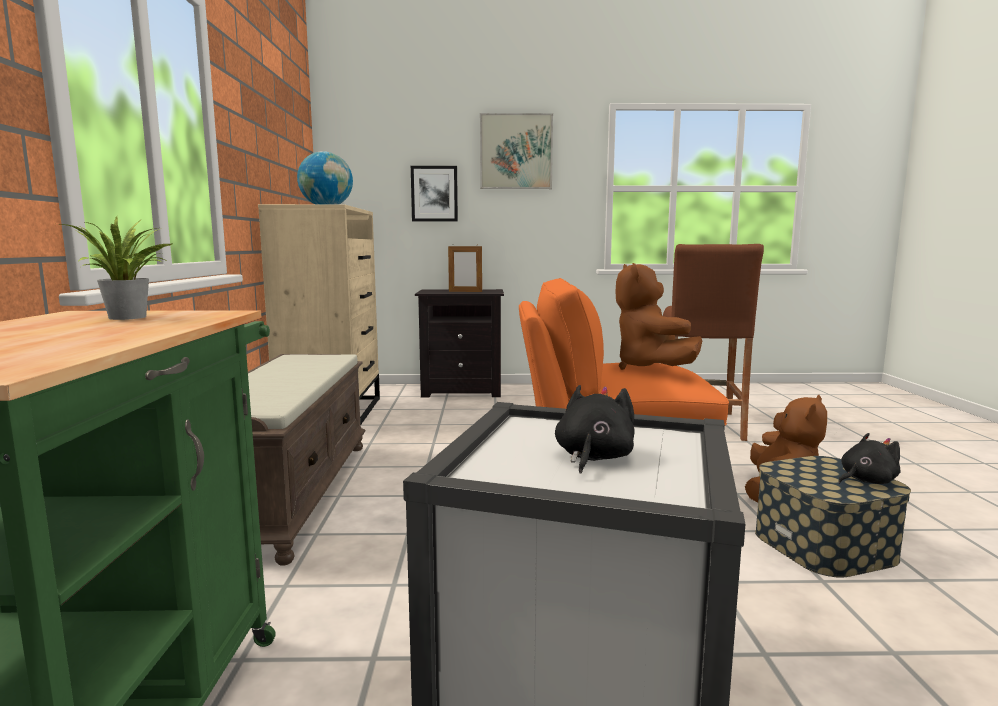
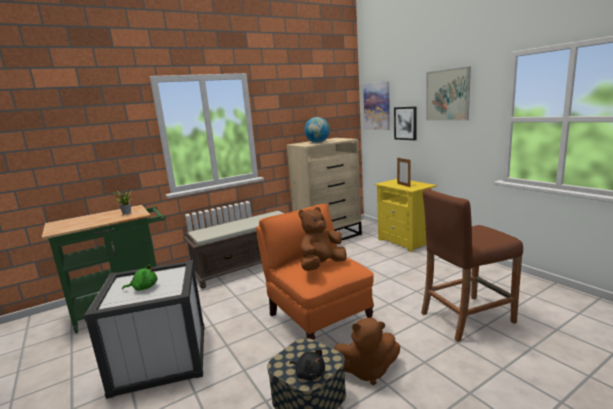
camera: 60 degrees right, 5 degrees up
black nightstand [415,289,504,397] -> yellow nightstand [375,179,437,252]
black plush toy [555,385,634,474] -> green plush toy [122,264,157,291]
none -> picture [363,81,390,130]

